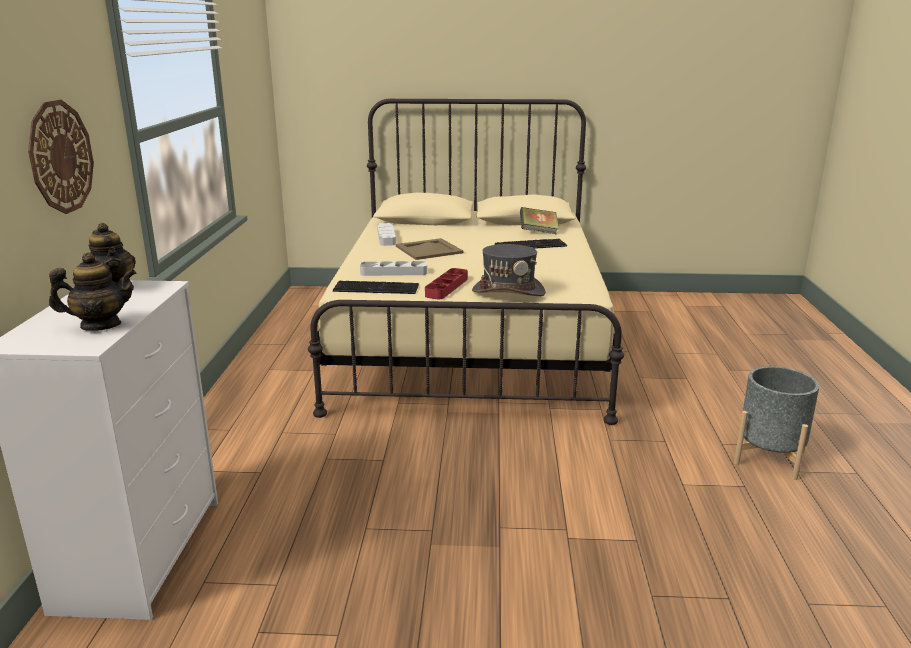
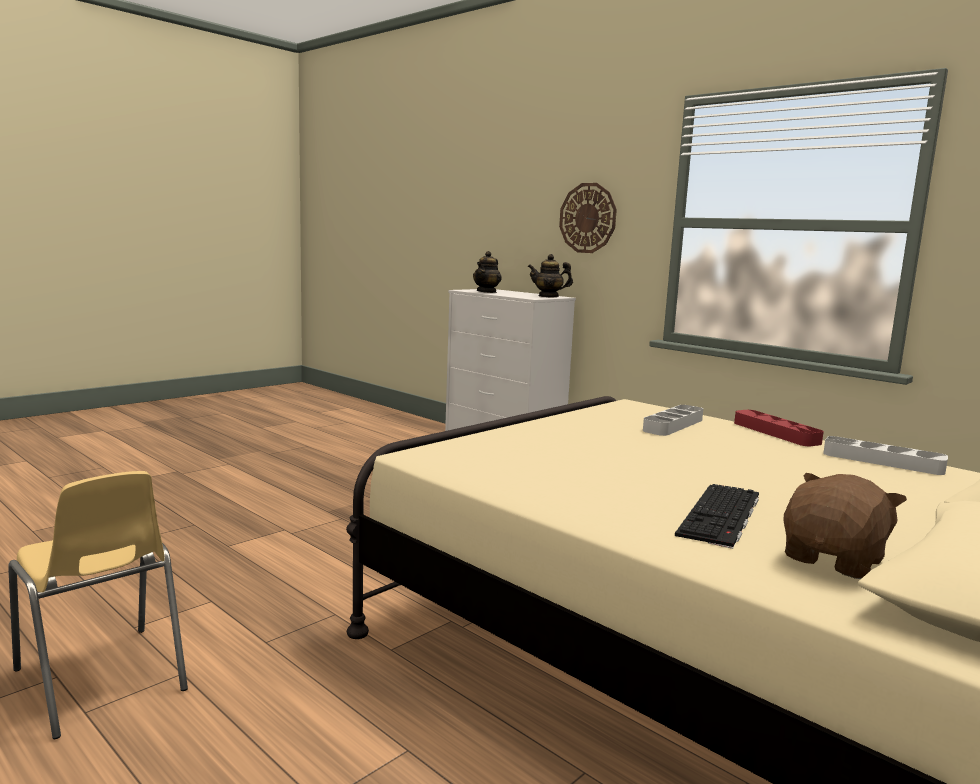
camera: 130 degrees right, 10 degrees down
keyboard [333,281,419,294] -> none
beige tray [396,238,463,260] -> none
red tray [425,268,468,299] -> red tray moved to [734,410,824,446]
grey hat [472,244,546,296] -> none
book [520,207,559,235] -> brown plush toy [783,473,907,579]
grey planter [734,366,819,480] -> yellow chair [8,471,188,739]

